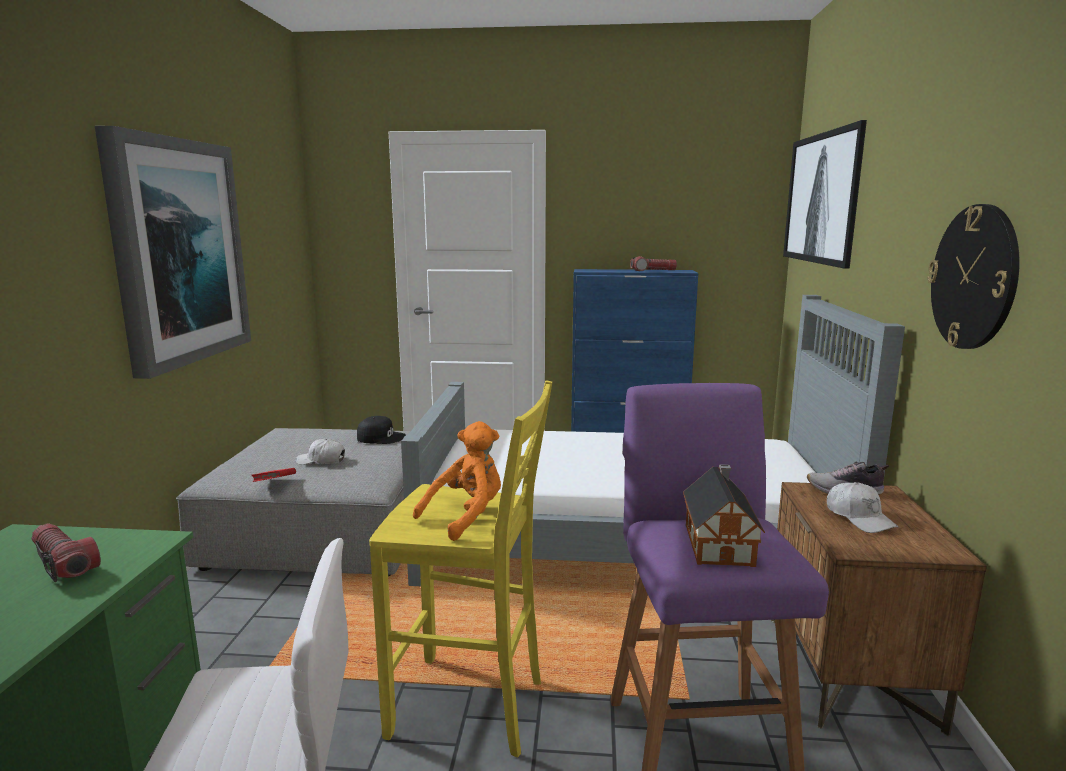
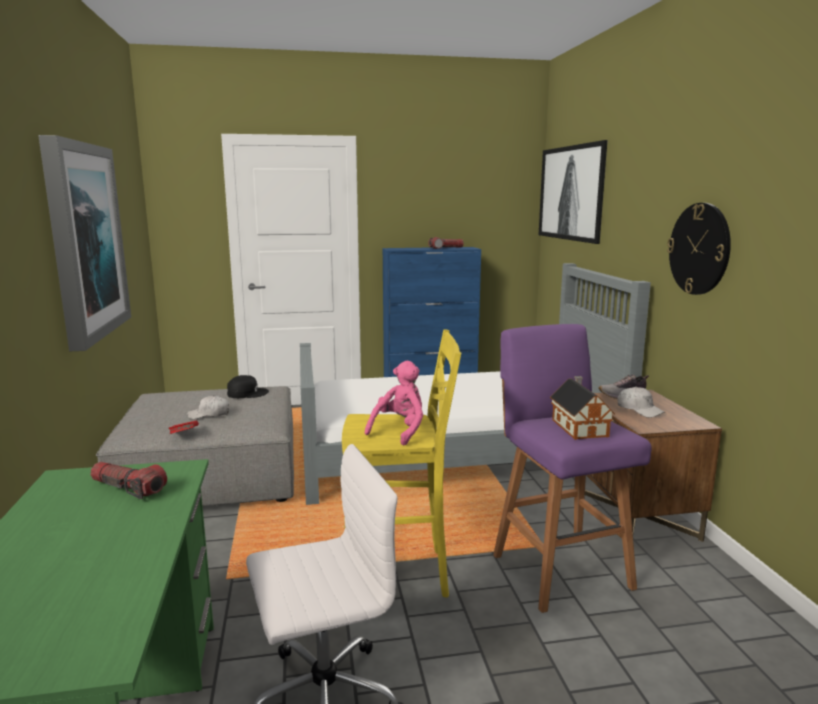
camera: 15 degrees left, 0 degrees up
orange plush toy [413,421,501,541] -> pink plush toy [365,361,423,446]

